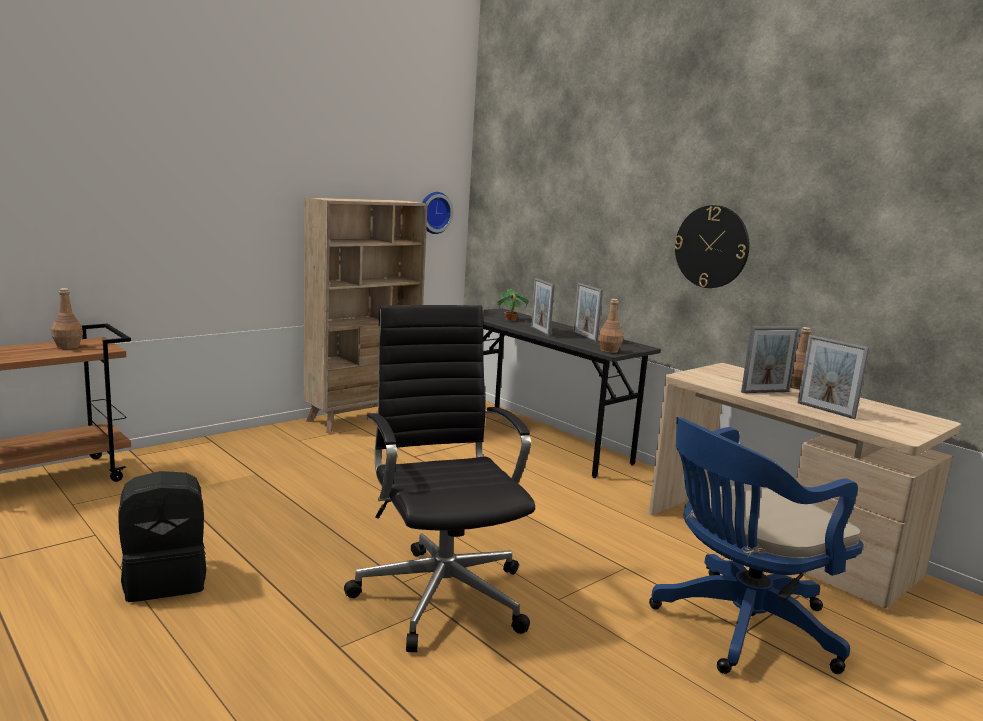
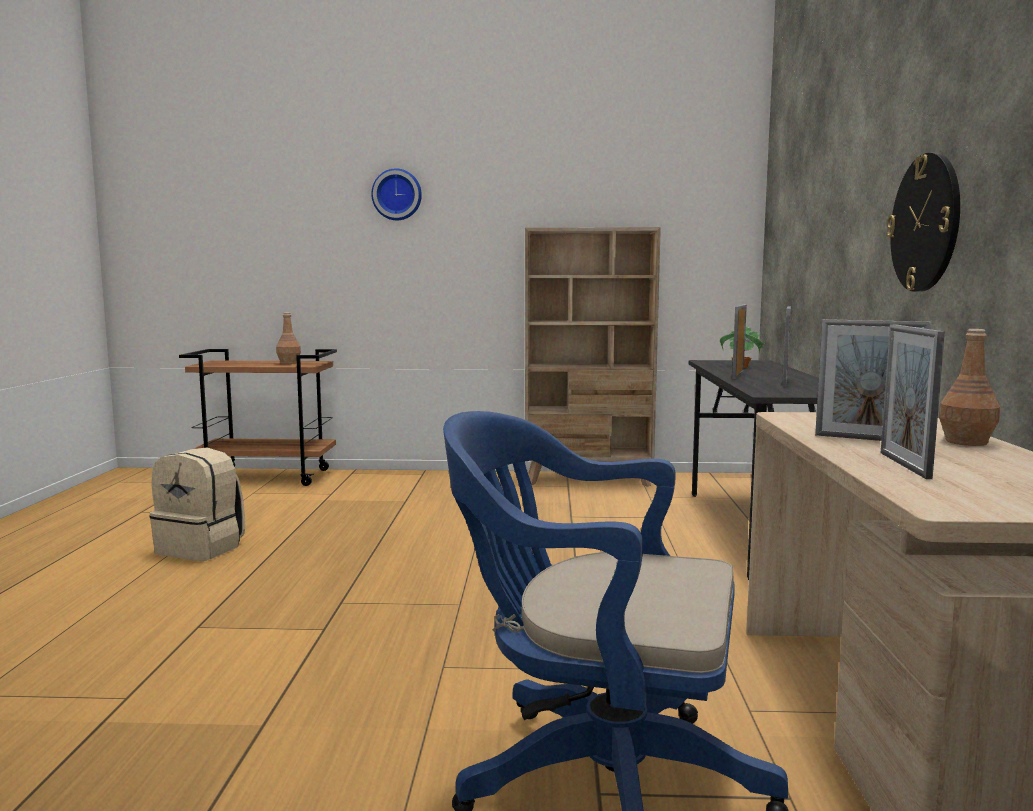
camera: 45 degrees right, 5 degrees down
black backpack [119,471,206,602] -> beige backpack [149,447,245,561]
black office chair [344,305,535,652] -> none
wall clock [422,192,453,234] -> wall clock moved to [371,168,422,220]
brown bottle [598,299,623,353] -> none

